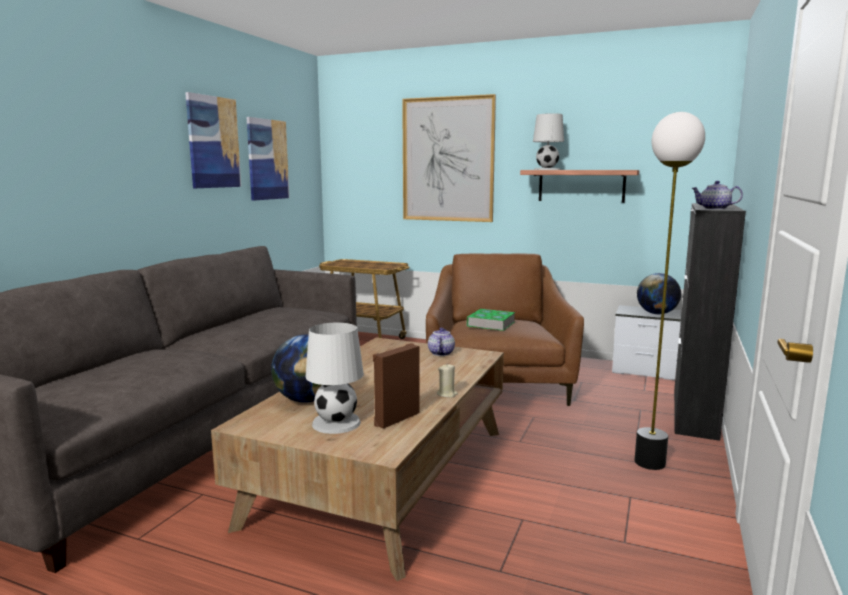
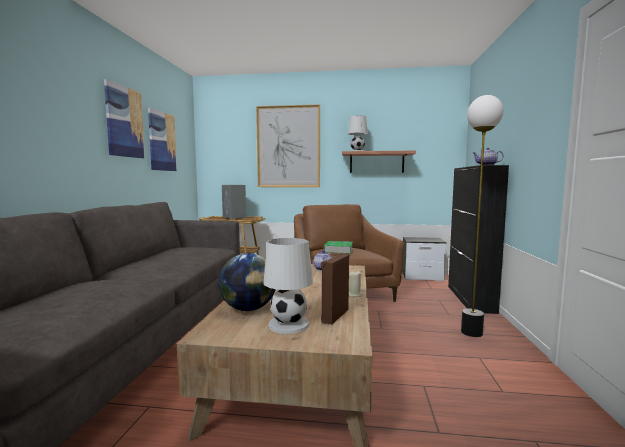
camera: 15 degrees left, 5 degrees down
globe [637,273,681,314] -> none
none -> grey speaker [222,185,246,219]

